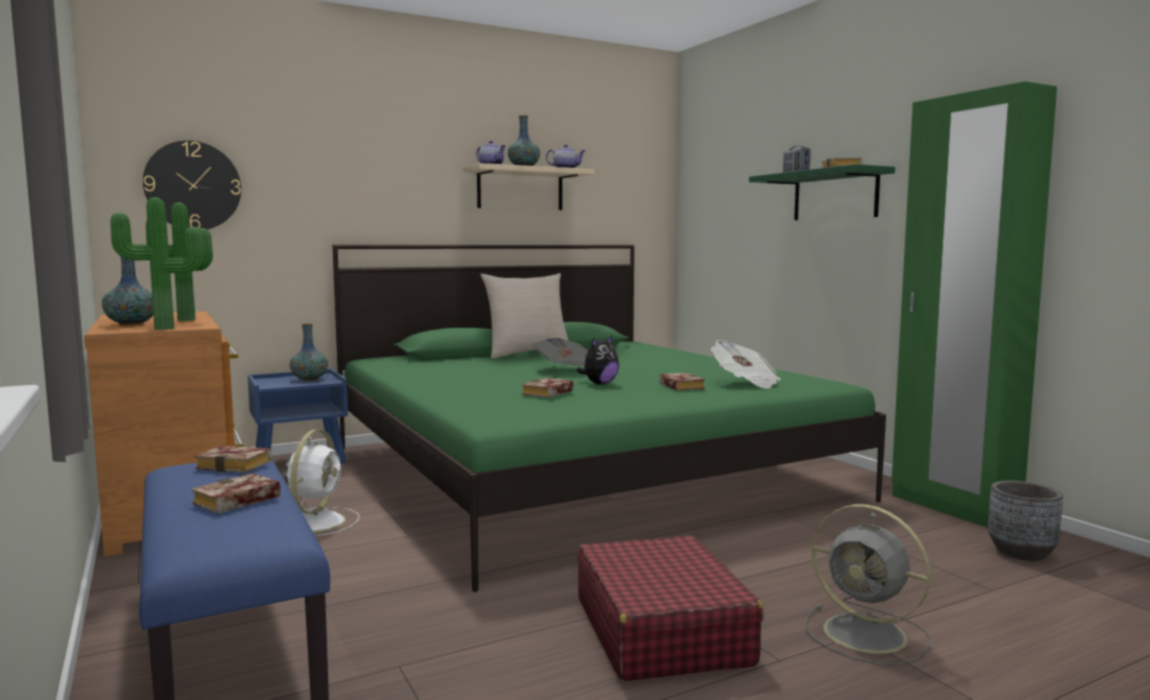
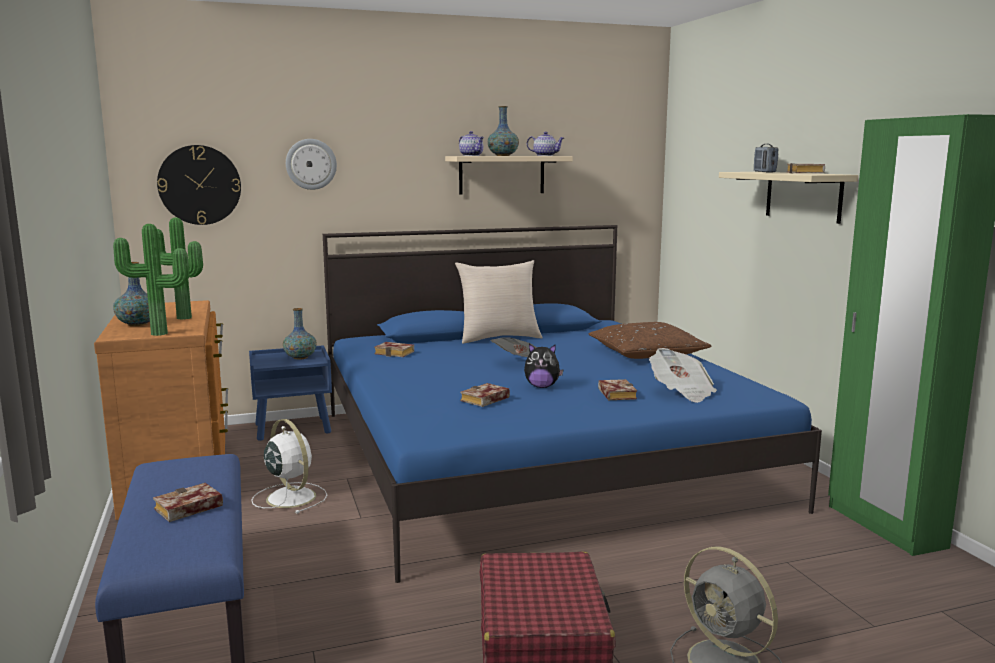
camera: 10 degrees right, 5 degrees up
book [195,446,272,473] -> book moved to [374,342,414,357]
white fan [285,429,360,536] -> white fan turned 60 degrees counterclockwise [251,419,327,514]
green bed [333,245,886,592] -> blue bed [323,225,822,583]
plush toy [576,336,619,385] -> plush toy turned 45 degrees clockwise [524,344,563,388]
green shelf [749,164,895,220] -> beige shelf [719,172,858,224]
grey planter [988,480,1063,561] -> none
none -> wall clock [286,139,337,190]
none -> brown pillow [589,322,711,359]

